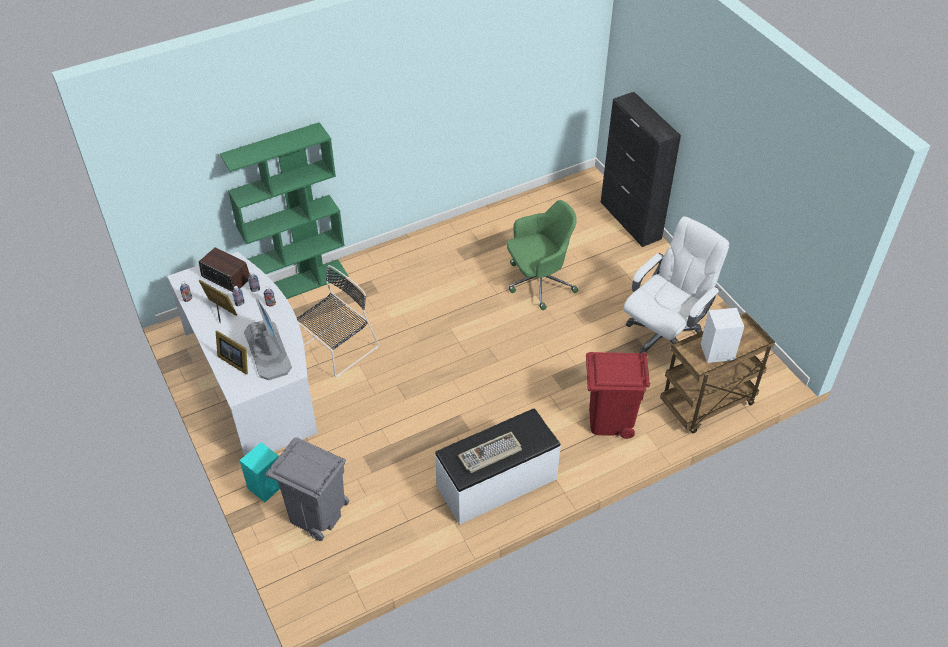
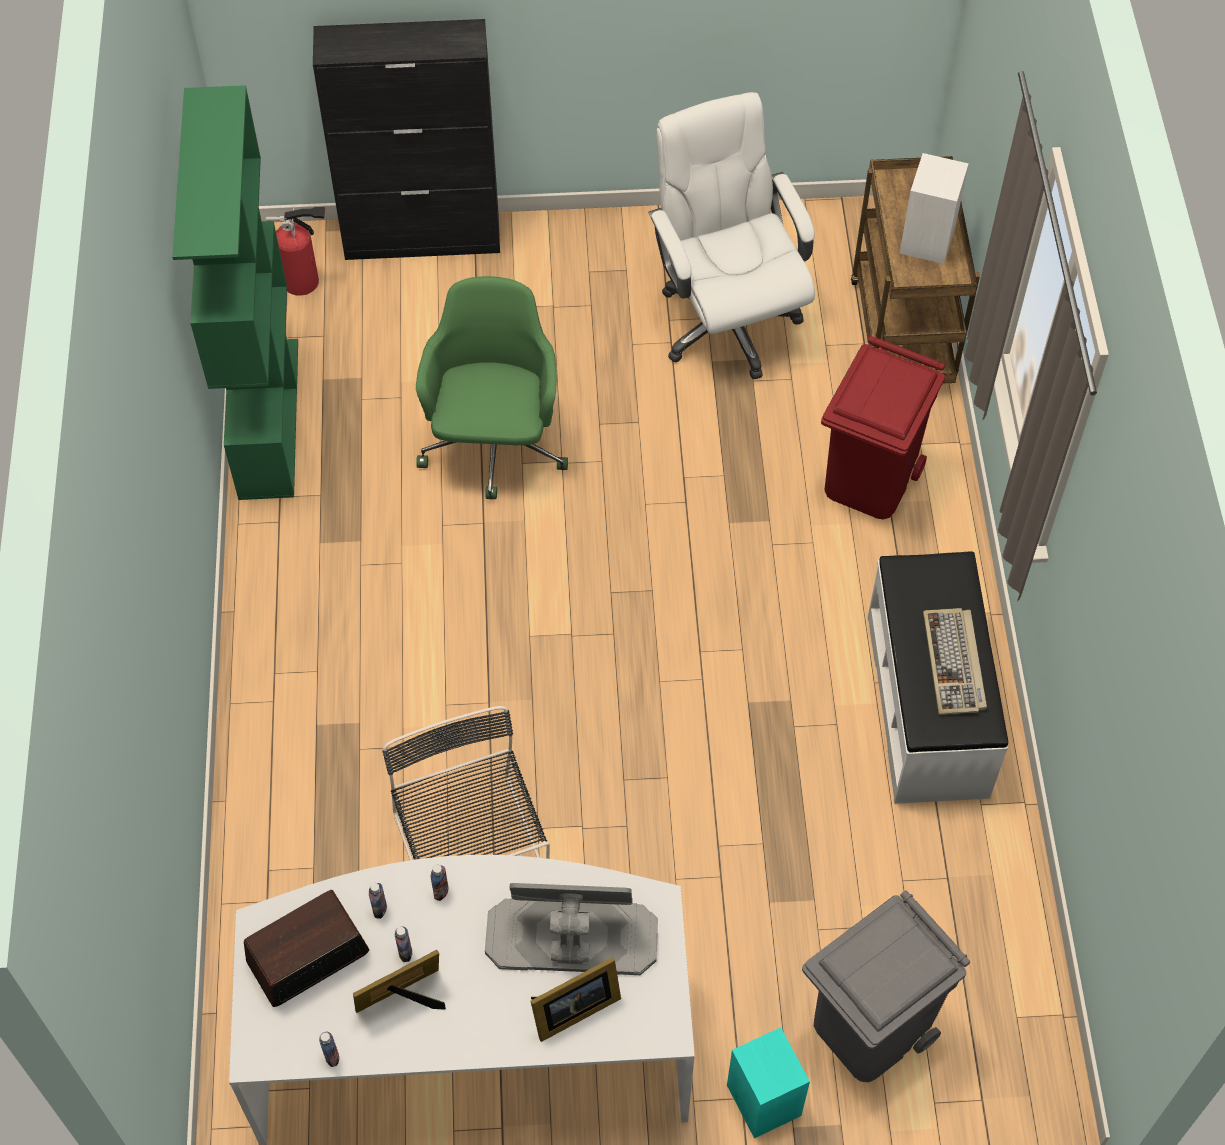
camera: 65 degrees left, 10 degrees up
green bookcase [220,122,348,299] -> green bookcase moved to [172,85,298,500]
none -> fire extinguisher [266,206,325,296]

